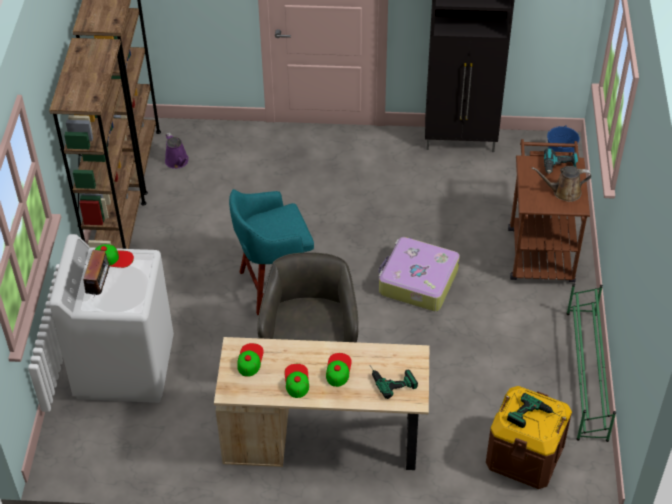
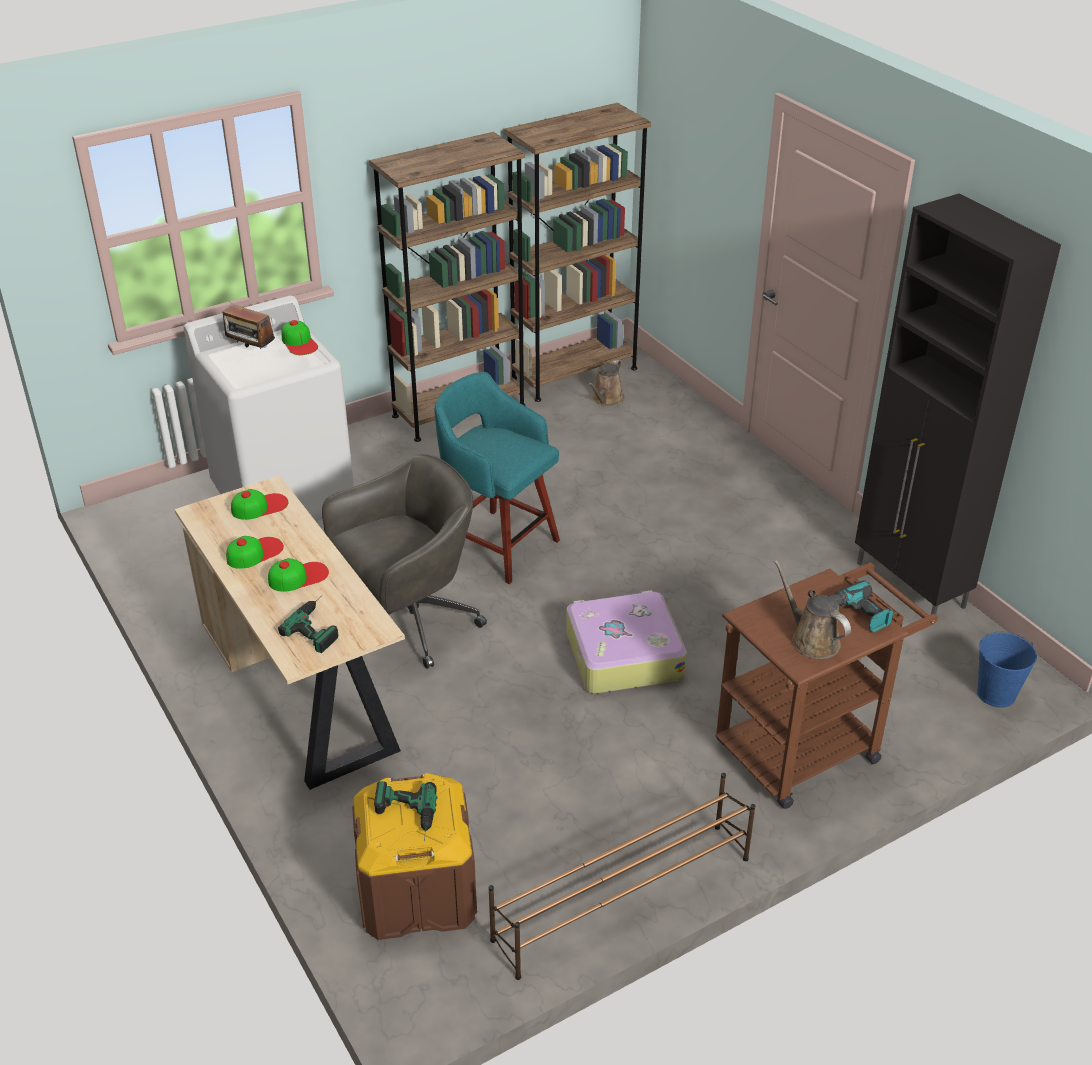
camera: 55 degrees right, 10 degrees down
radio [83,250,112,298] -> radio turned 60 degrees clockwise [222,304,275,349]
purple watering can [165,133,189,169] -> brown watering can [588,360,624,406]
green shoe rack [566,284,616,442] -> brown shoe rack [489,773,755,980]

